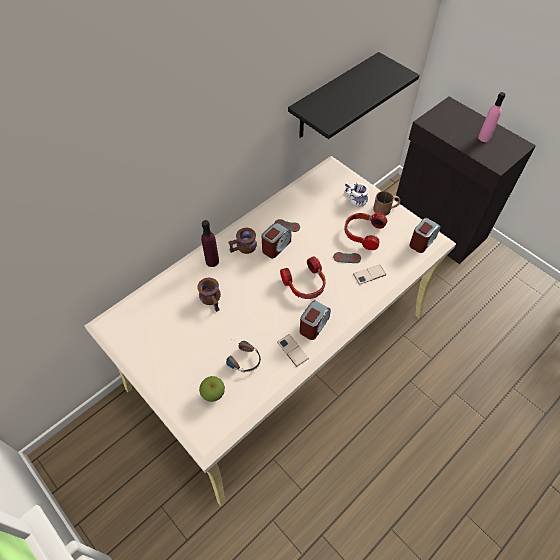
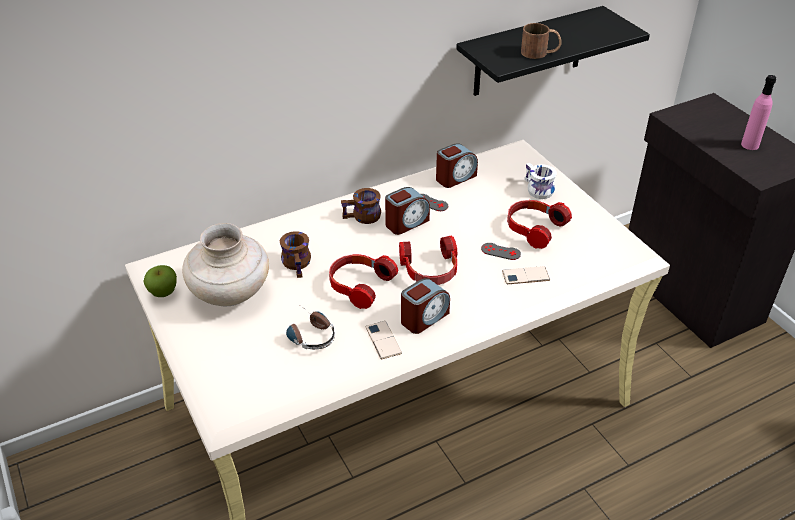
camera: 15 degrees right, 15 degrees down
apple [199,376,225,402] -> apple moved to [143,265,177,297]
purple bottle [201,220,219,267] -> none
brown mug [373,191,401,216] -> brown mug moved to [521,23,562,59]
alarm clock [409,218,440,253] -> alarm clock moved to [436,143,478,188]
none -> beige vase [182,223,269,306]
none -> headphones [329,254,398,309]

